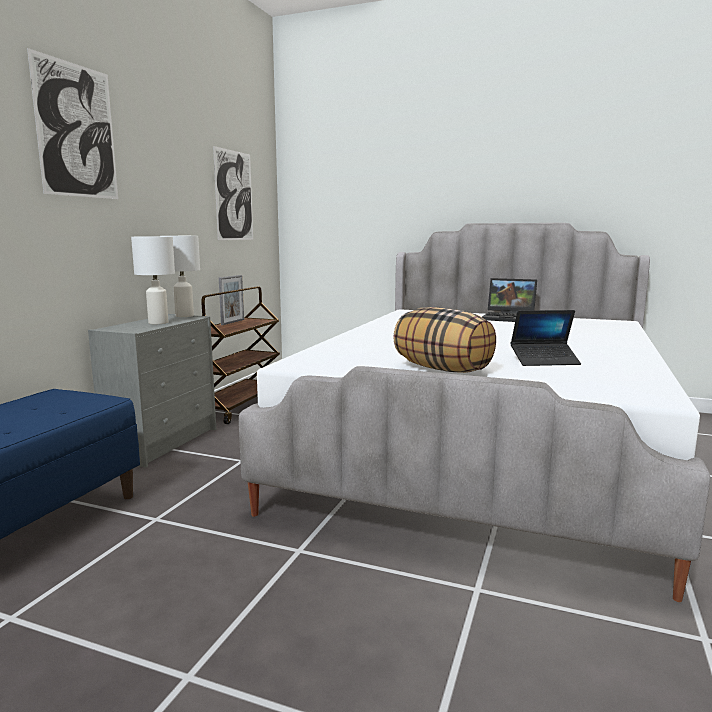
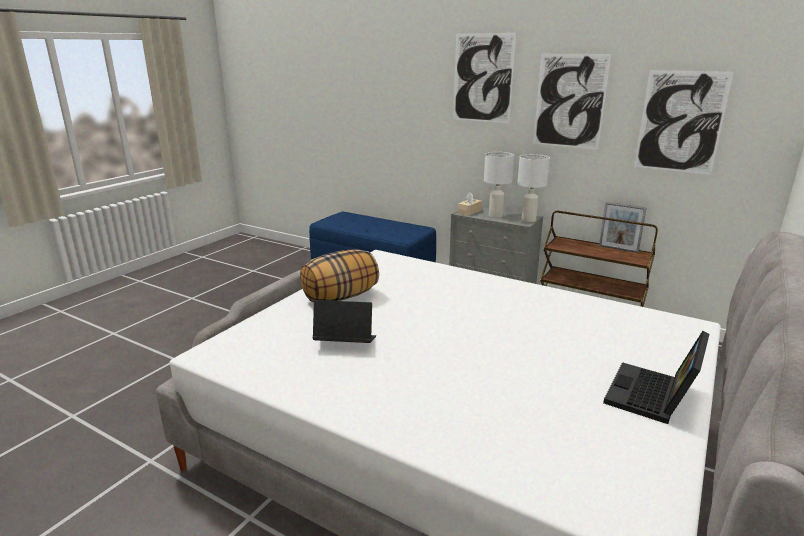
camera: 100 degrees right, 10 degrees up
laptop [511,310,581,366] -> laptop turned 90 degrees clockwise [313,300,376,343]
none -> beige tissue box [458,192,482,216]
none -> picture [533,54,611,150]

